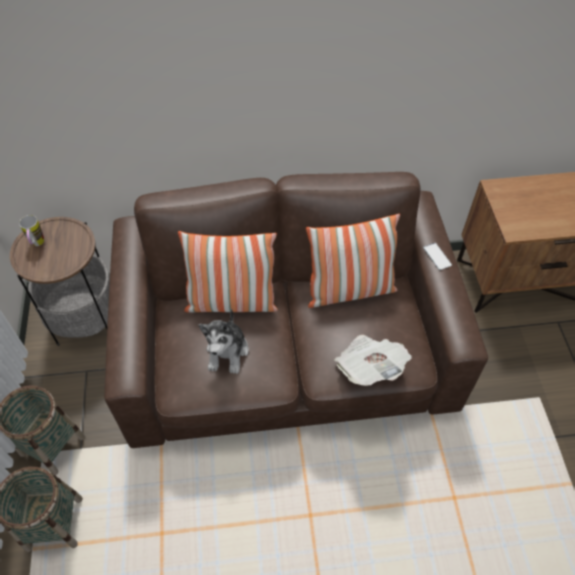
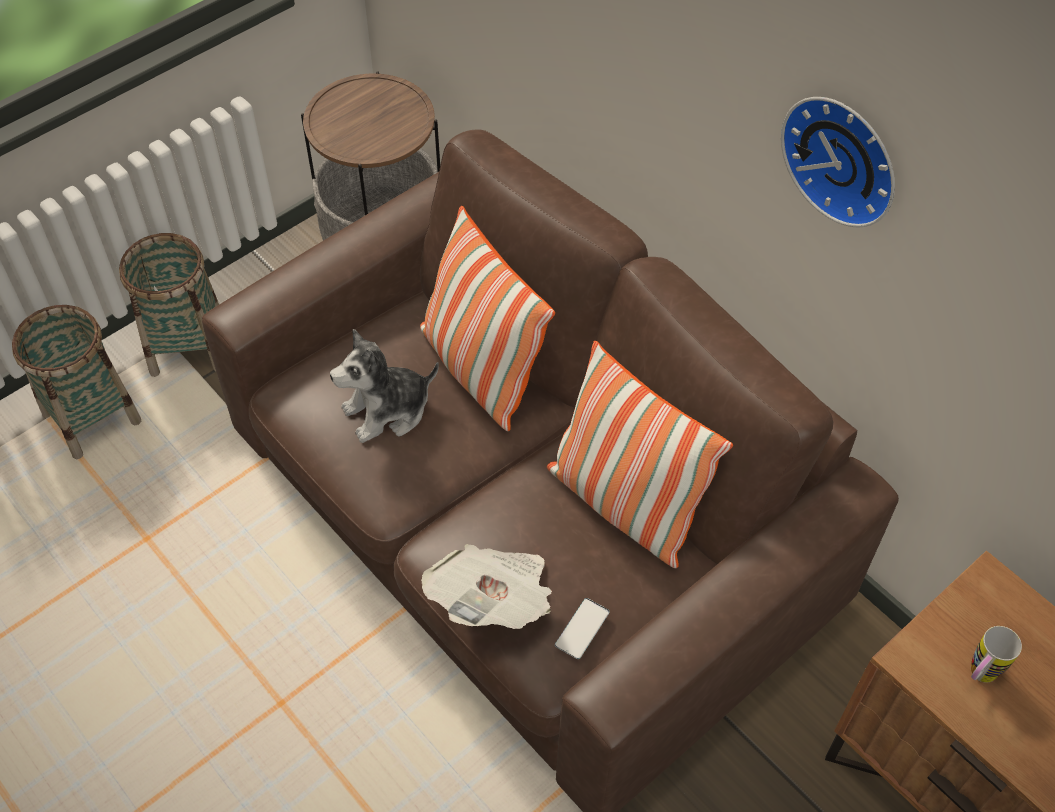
camera: 55 degrees right, 0 degrees up
mug [19,215,44,246] -> mug moved to [971,626,1022,683]
phone [423,243,452,270] -> phone moved to [555,598,610,659]
none -> wall clock [781,97,895,227]

